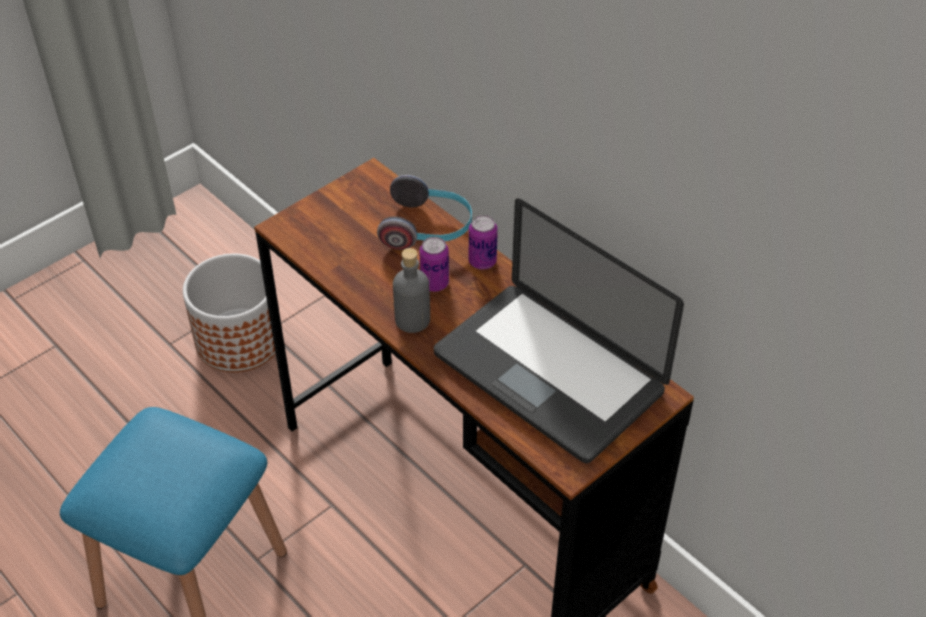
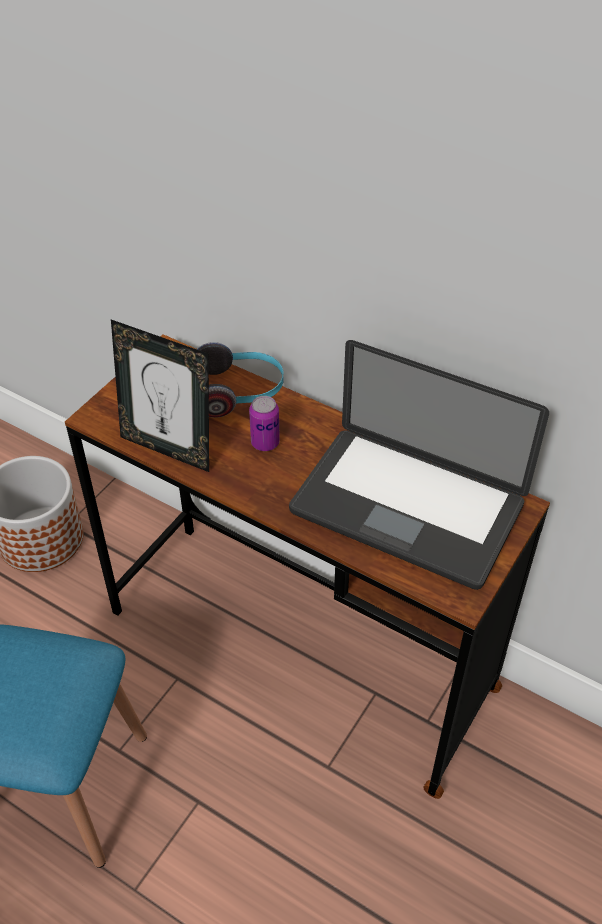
camera: 15 degrees left, 0 degrees up
grey bottle [393,248,430,333] -> none
can [469,215,498,270] -> none
none -> picture frame [111,319,209,472]

